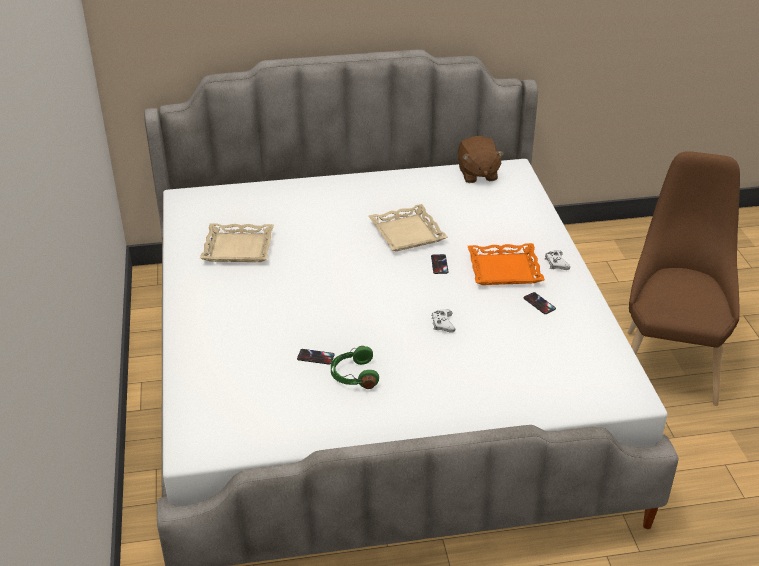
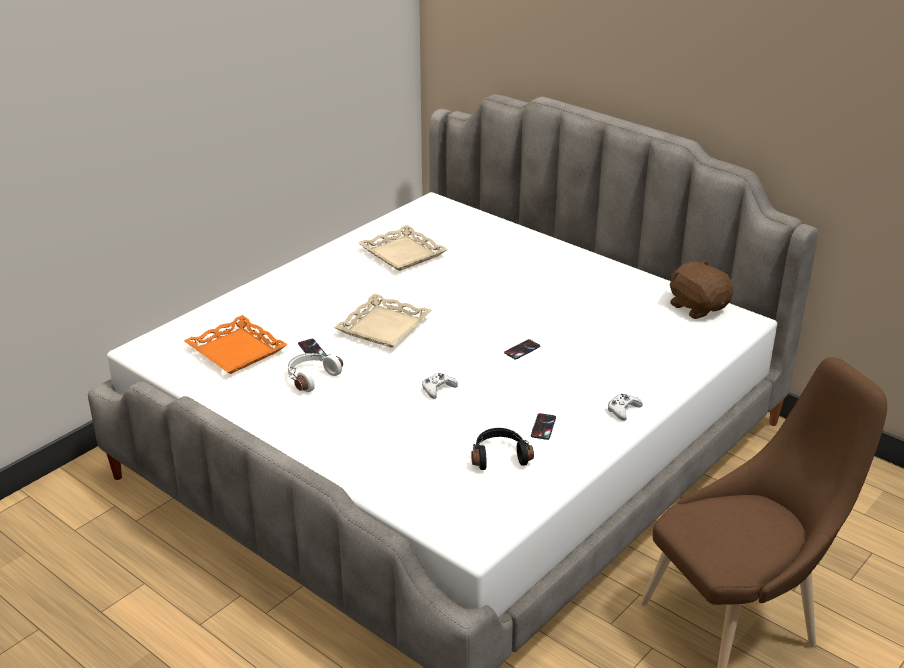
camera: 50 degrees right, 5 degrees down
green headphones [331,346,379,389] -> white headphones [288,353,343,392]
beige tray [369,204,448,252] -> beige tray moved to [334,294,432,348]
brown plush toy [457,136,504,183] -> brown plush toy turned 105 degrees clockwise [670,260,733,319]
orange tray [468,243,545,285] -> orange tray moved to [184,315,288,374]
none -> black headphones [471,428,534,470]

